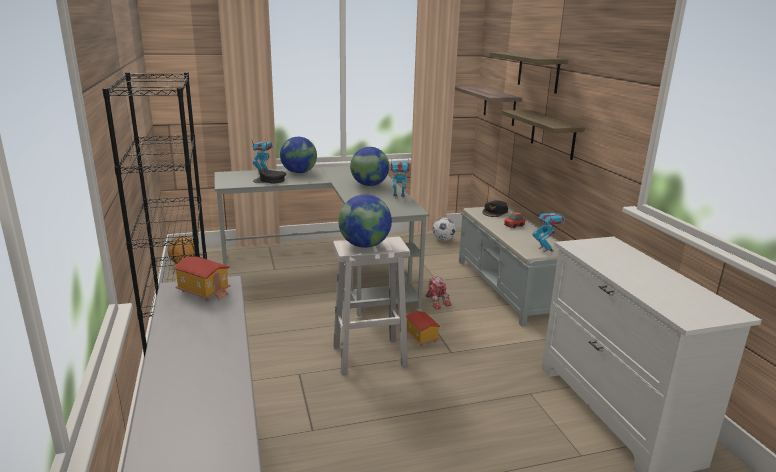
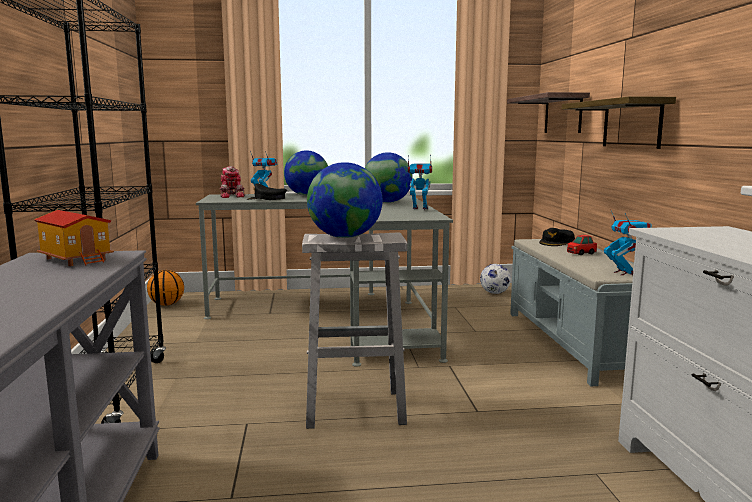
camera: 10 degrees right, 10 degrees down
toy house [406,311,440,346] -> none
toy robot [425,276,452,310] -> toy robot moved to [220,166,245,198]
shelf [489,52,568,94] -> none

